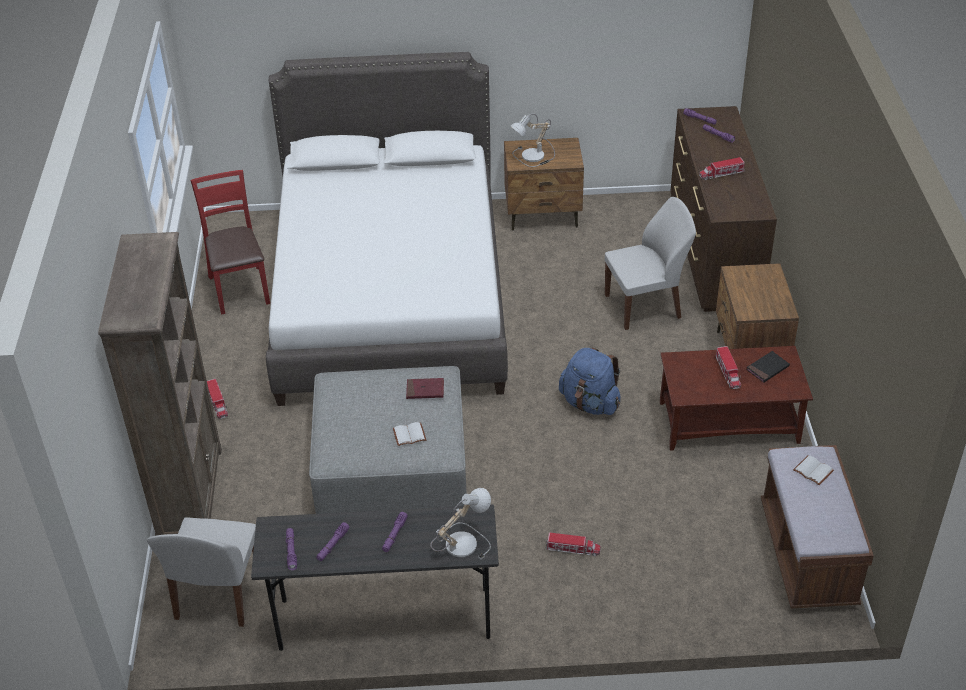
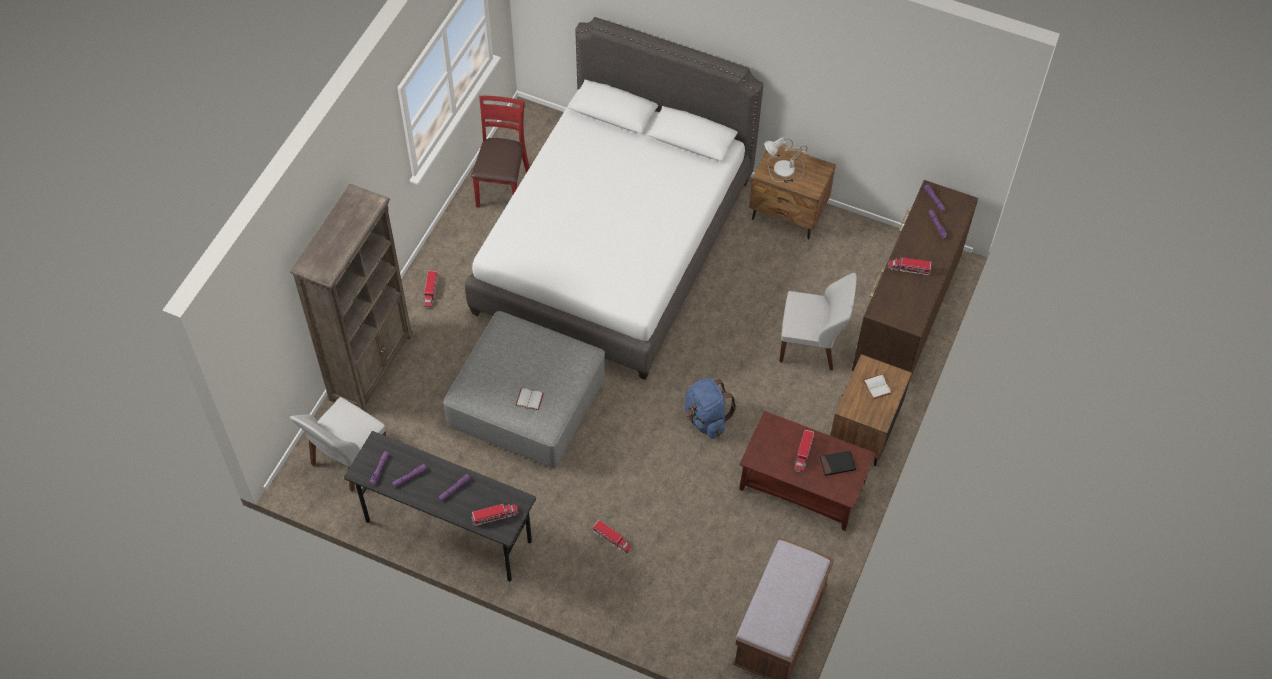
camera: 25 degrees right, 15 degrees up
red book [406,378,444,399] -> none
table lamp [430,488,491,559] -> toy truck [471,503,518,526]
white book [793,455,834,485] -> white book moved to [863,374,892,399]

